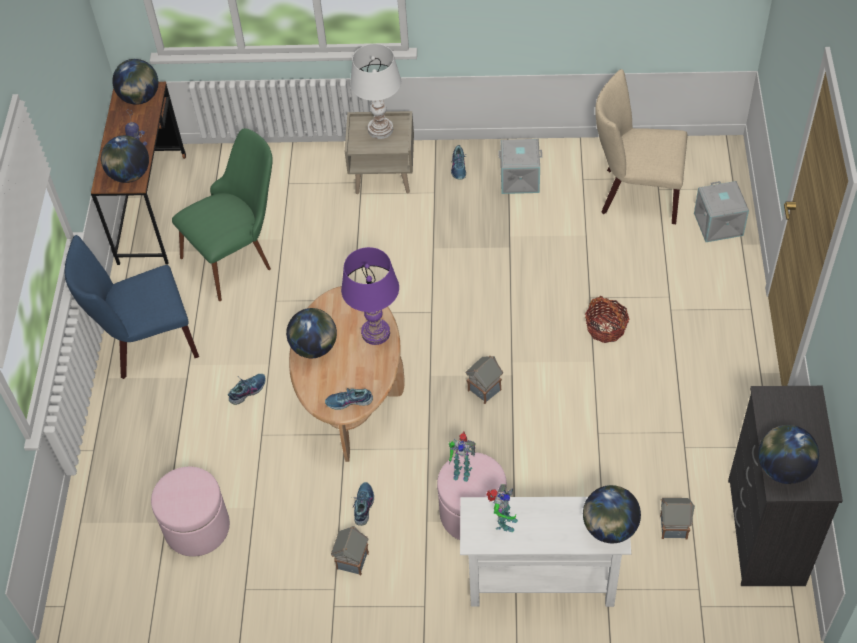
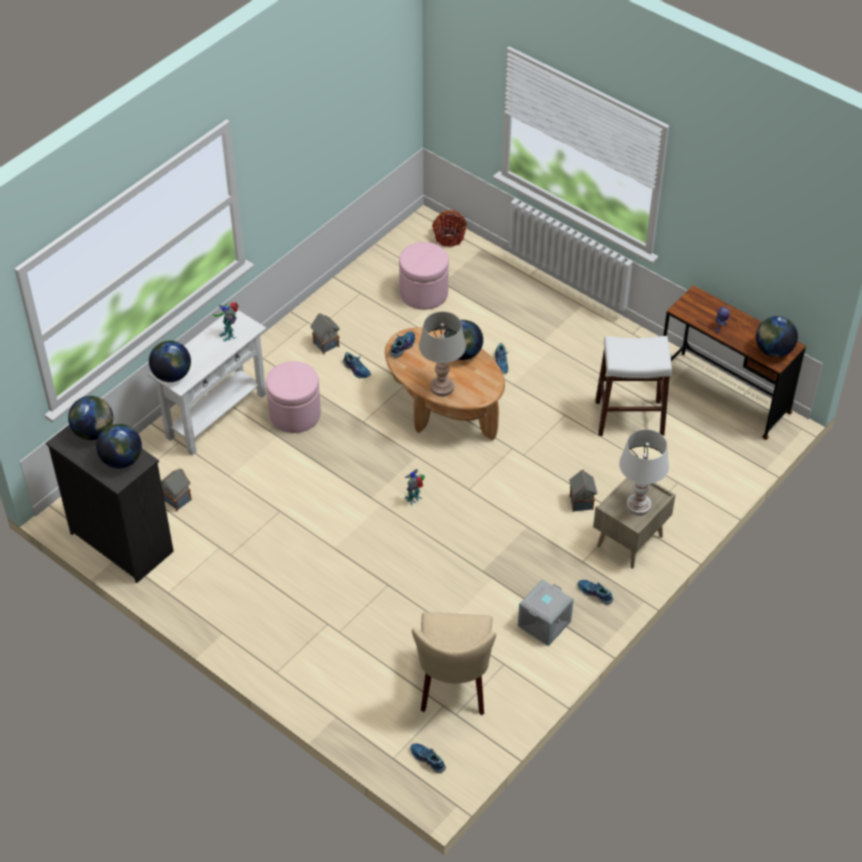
camera: 125 degrees right, 5 degrees down
blue chair [65,235,199,379] -> none
globe [101,135,149,183] -> globe moved to [96,423,142,468]
green chair [172,128,273,301] -> white stool [595,336,672,436]
purple table lamp [341,247,399,345] -> grey table lamp [419,312,466,397]
toy robot [448,432,476,482] -> toy robot moved to [405,469,425,506]
toy house [466,356,503,404] -> toy house moved to [569,469,597,512]
basket [585,296,629,343] -> basket moved to [432,210,467,247]
beige chair [595,69,688,224] -> beige chair turned 135 degrees clockwise [412,612,496,715]
grey storage box [694,181,749,242] -> none
none -> shoe [410,744,446,773]

